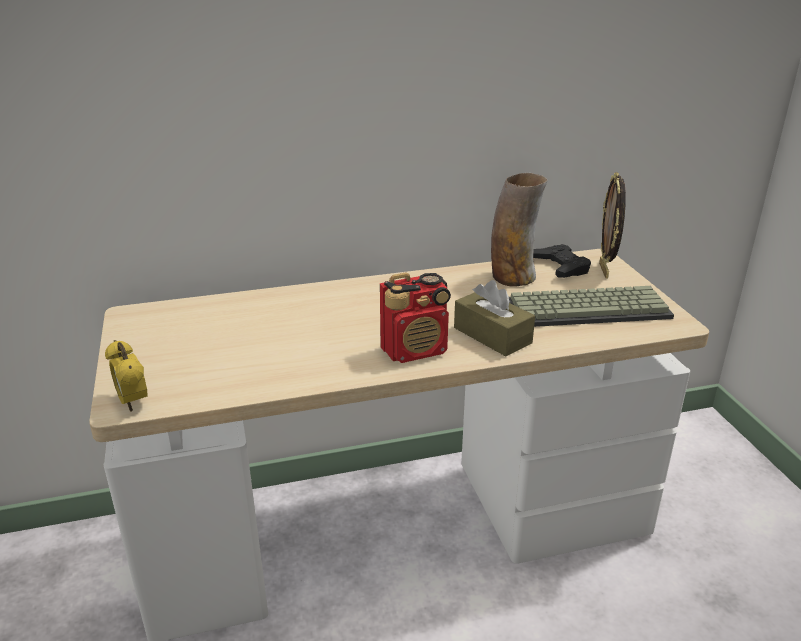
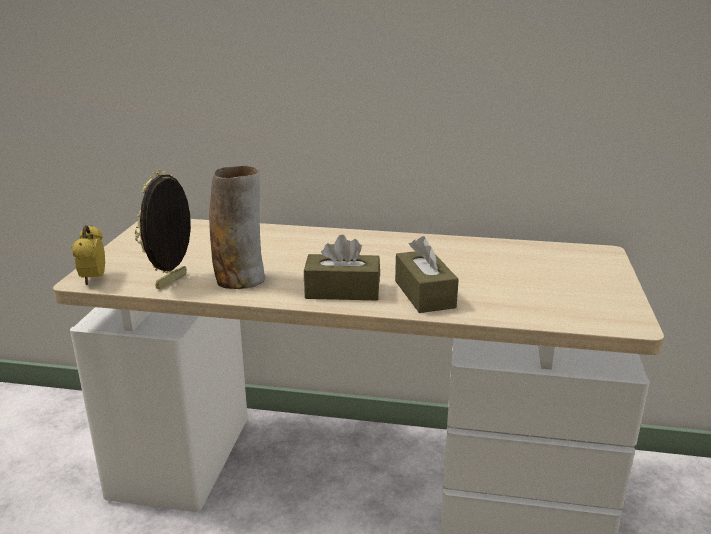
camera: 25 degrees right, 5 degrees down
radio [380,273,451,363] -> brown tissue box [304,235,380,300]
vase [491,173,547,287] -> vase moved to [209,166,265,289]
keyboard [509,286,674,327] -> none
black game controller [533,244,591,278] -> none
picture frame [599,172,626,279] -> picture frame moved to [135,170,191,289]

